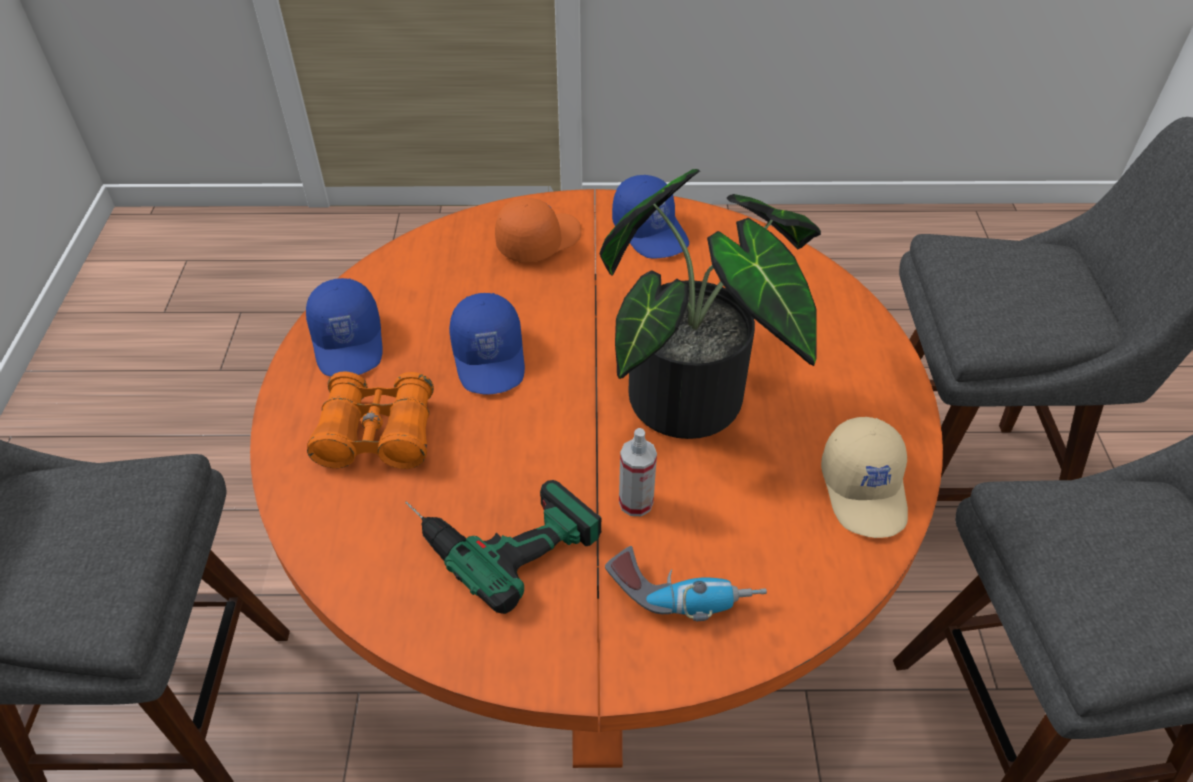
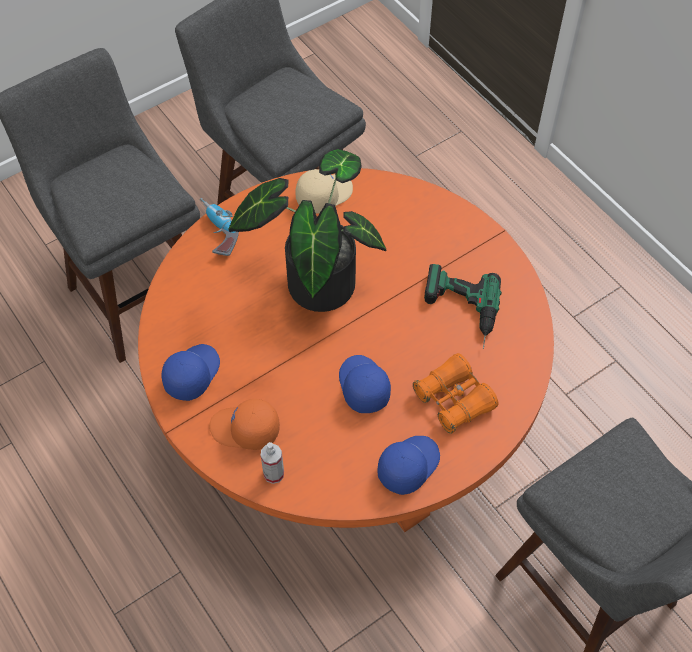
camera: 125 degrees left, 10 degrees up
blue cap [449,293,525,394] -> blue cap turned 60 degrees counterclockwise [339,355,391,413]
power drill [605,546,767,622] -> power drill moved to [200,198,239,256]
spray bottle [619,428,657,516] -> spray bottle moved to [261,442,284,484]

